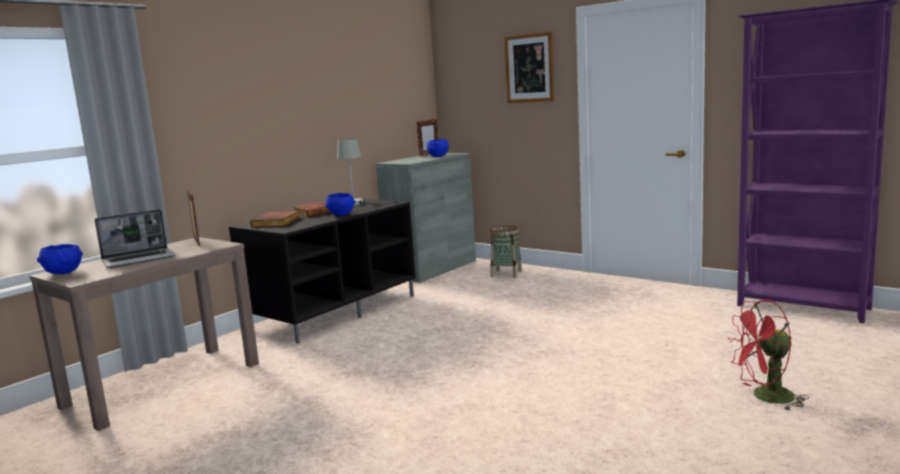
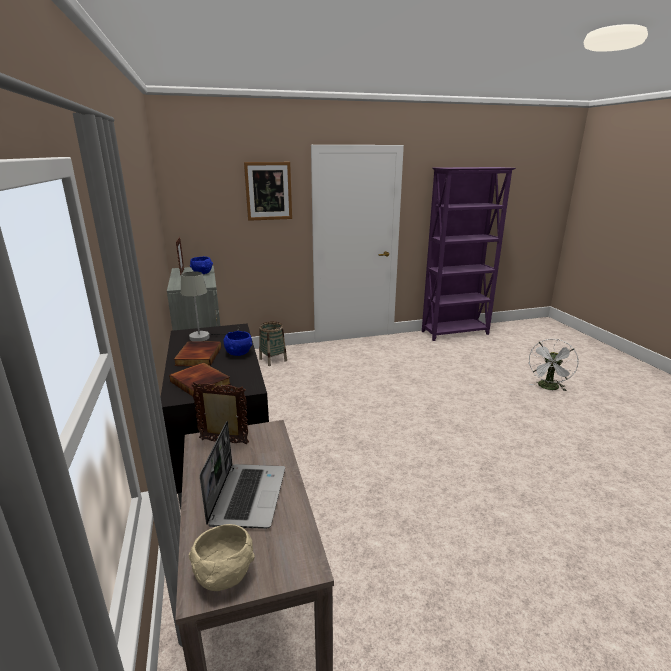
camera: 55 degrees left, 10 degrees up
blue bowl [37,244,83,274] -> beige bowl [189,524,255,591]
red fan [728,299,809,411] -> white fan [529,339,579,391]

